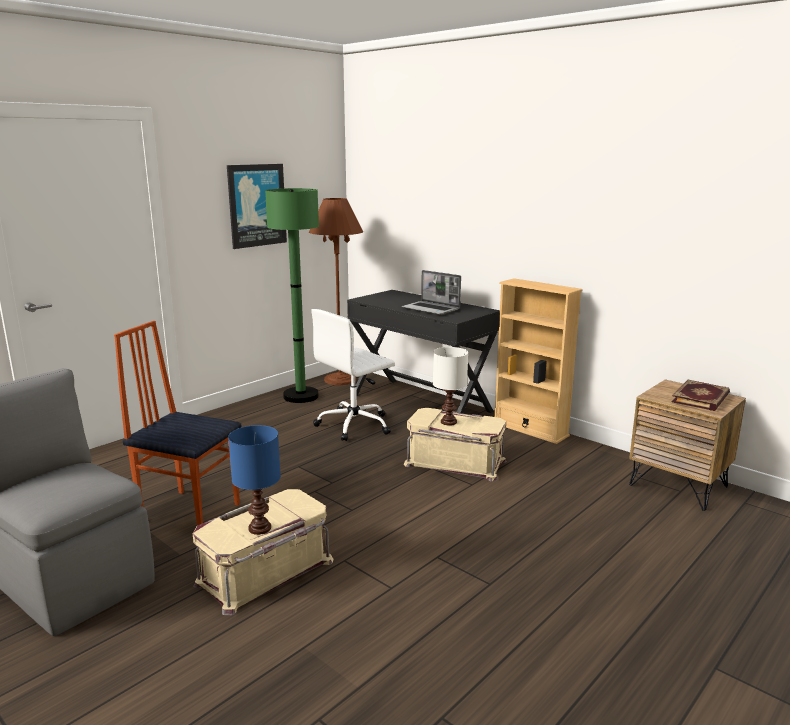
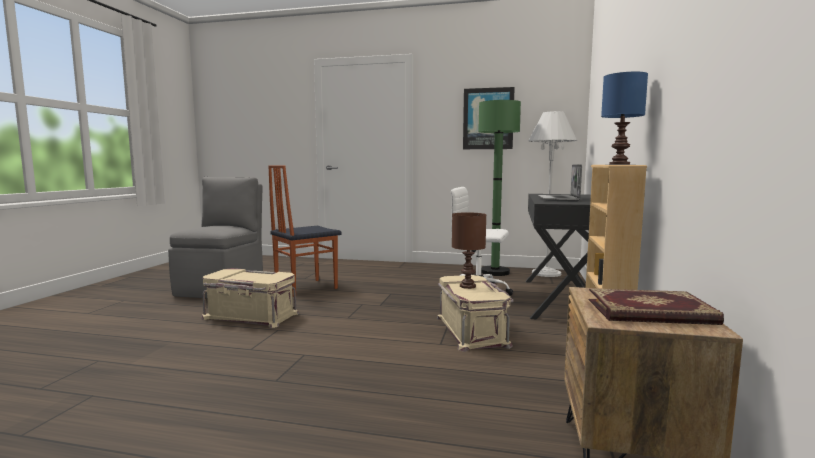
camera: 60 degrees right, 10 degrees down
chair [114,321,241,526] -> chair turned 120 degrees counterclockwise [268,165,341,297]
blue table lamp [228,425,281,535] -> blue table lamp moved to [601,72,648,164]
brown floor lamp [309,198,363,385] -> white floor lamp [528,111,577,277]
white table lamp [433,347,468,426] -> brown table lamp [452,212,486,289]

